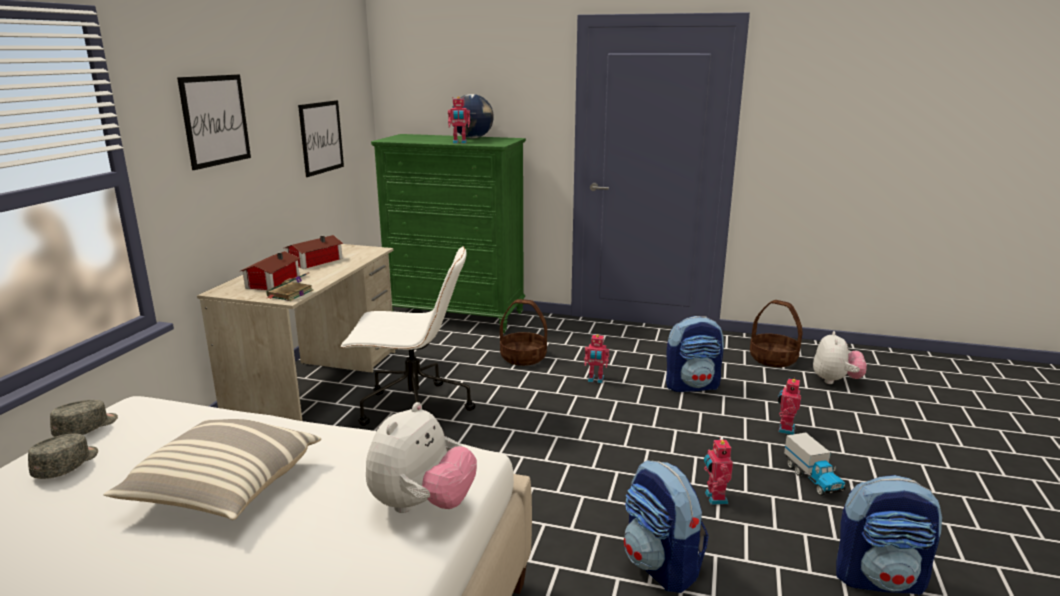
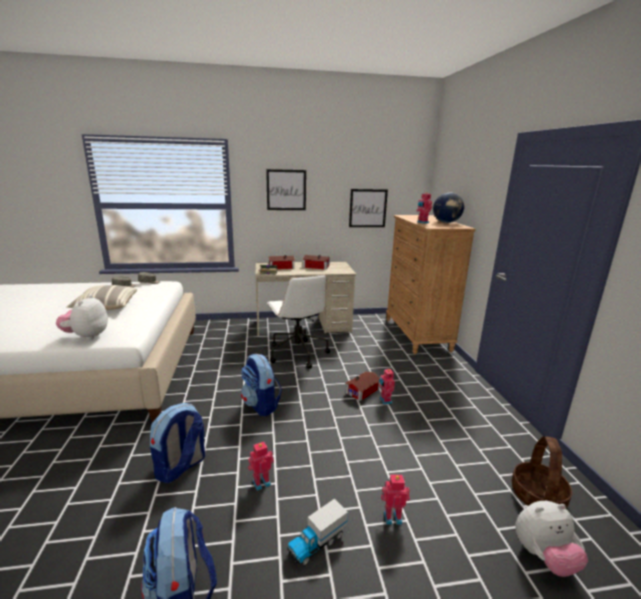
camera: 65 degrees right, 0 degrees up
plush toy [366,402,477,513] -> plush toy turned 90 degrees clockwise [56,295,108,340]
green dresser [371,134,526,333] -> brown dresser [386,215,476,355]
basket [500,299,547,366] -> none
backpack [666,316,724,392] -> backpack moved to [241,354,282,416]
none -> toy house [345,372,380,401]

